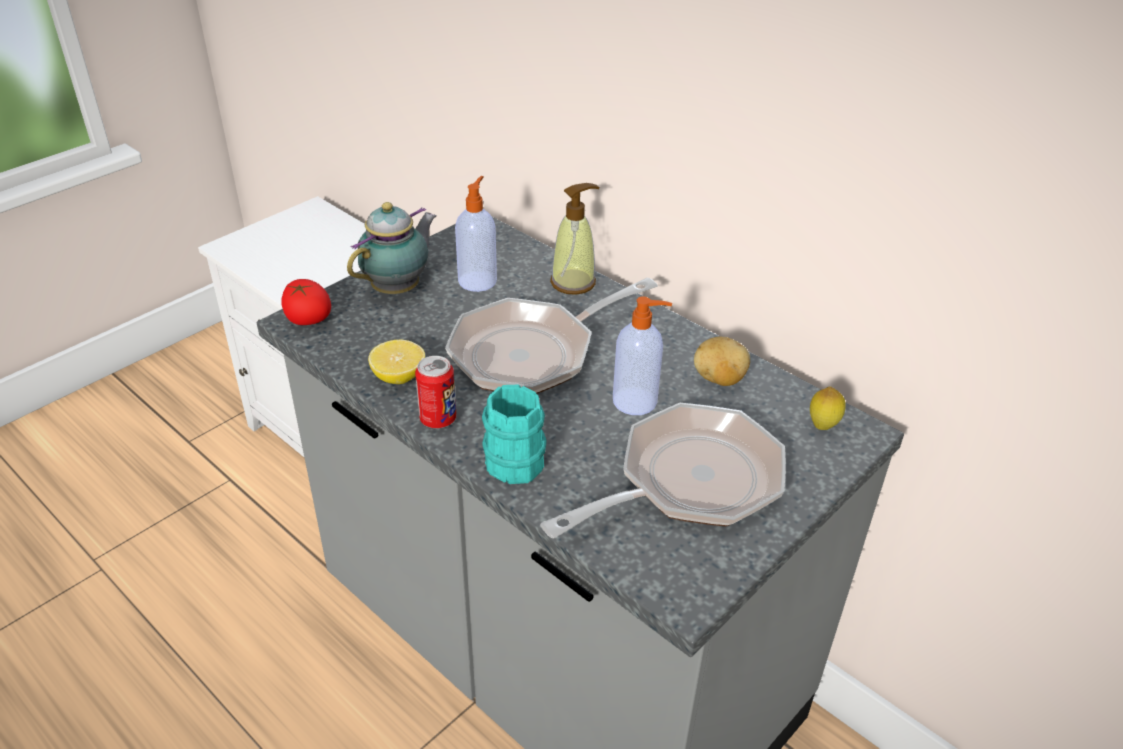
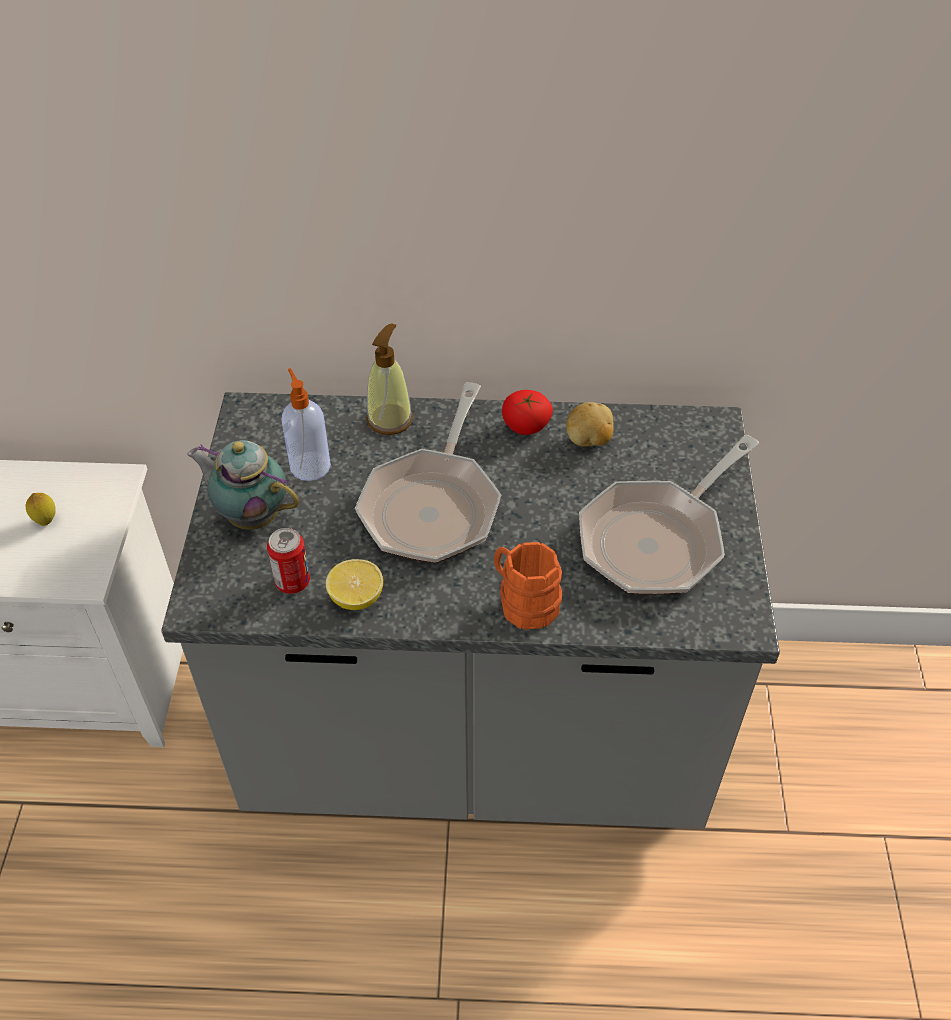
camera: 40 degrees left, 10 degrees up
tomato [282,279,331,325] -> tomato moved to [502,390,553,435]
teapot [347,202,436,294] -> teapot turned 60 degrees counterclockwise [187,440,299,530]
can [415,356,456,428] -> can moved to [267,528,310,594]
turquoise mug [482,385,547,484] -> orange mug [494,542,562,630]
frying pan [541,403,786,539] -> frying pan turned 150 degrees counterclockwise [579,435,759,595]
soap dispenser [613,296,672,415] -> none
lemon [810,386,846,430] -> lemon moved to [26,493,56,526]

